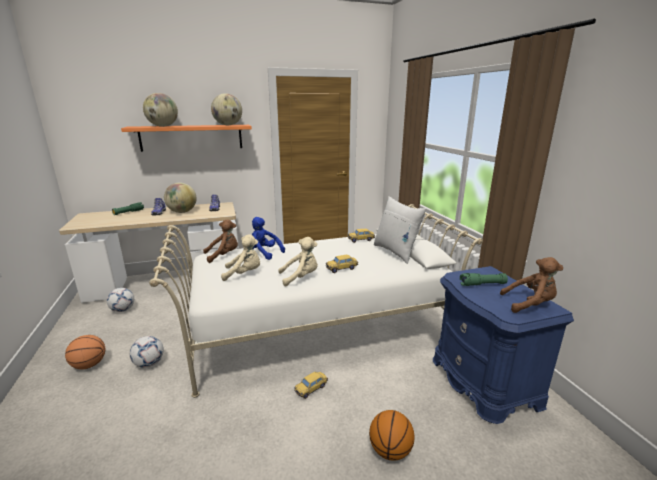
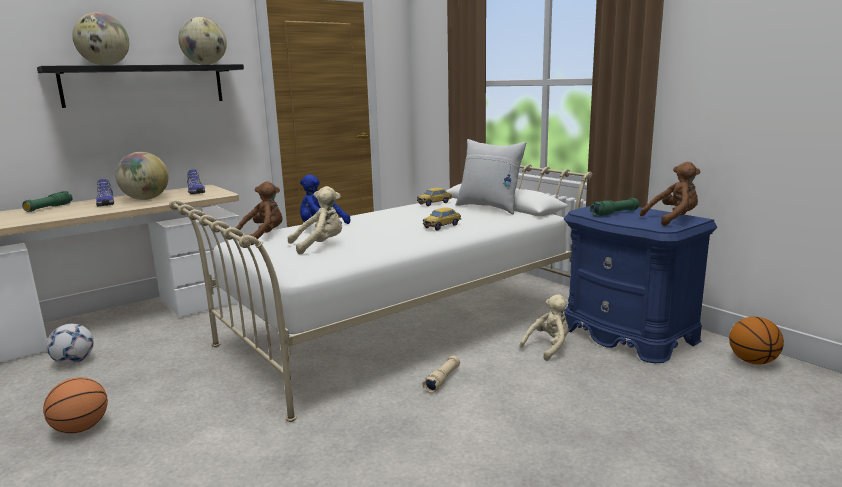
camera: 20 degrees left, 5 degrees down
orange shelf [121,125,252,152] -> black shelf [37,64,244,108]
football [130,336,164,368] -> none
beige plush toy [278,237,318,286] -> beige plush toy moved to [520,294,569,361]
toy car [294,372,328,399] -> beige flashlight [423,355,460,394]
basketball [369,410,415,461] -> basketball moved to [729,317,784,364]

